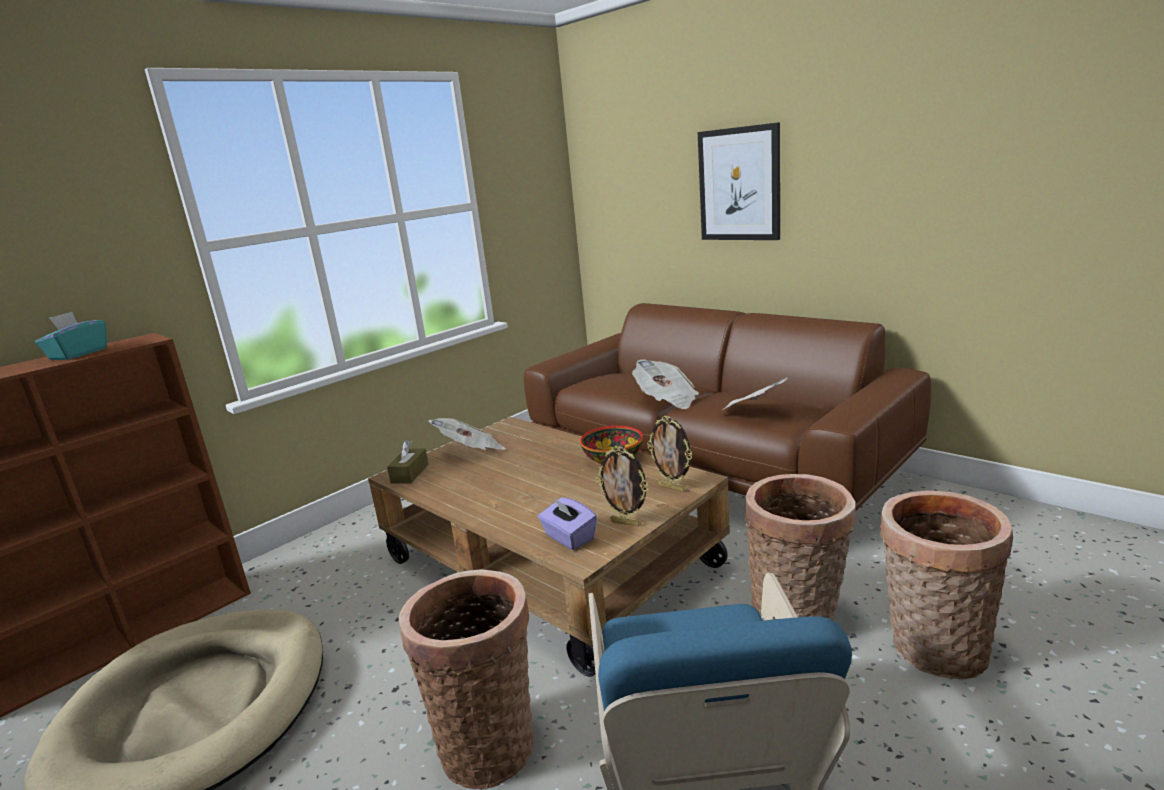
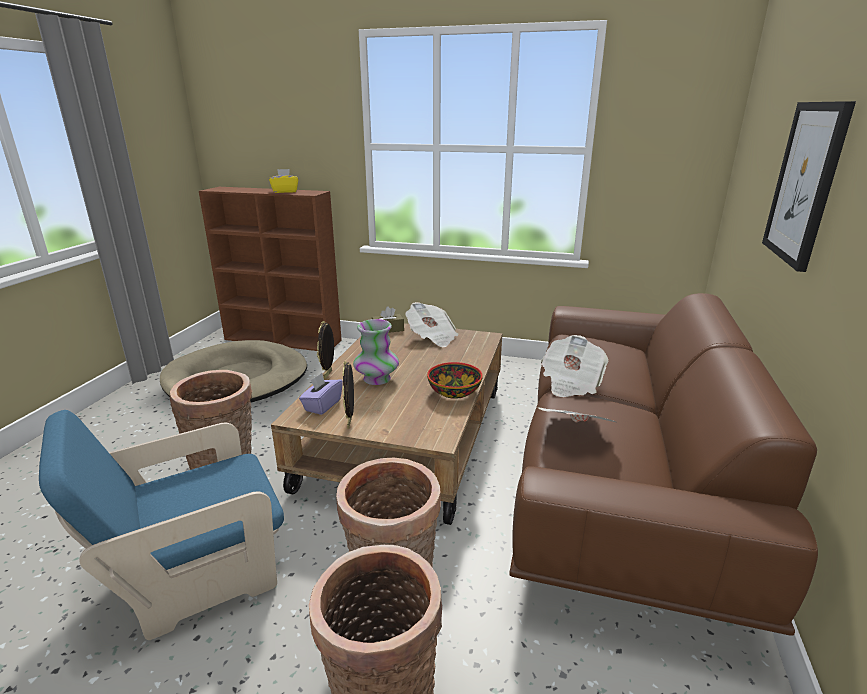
camera: 60 degrees right, 5 degrees up
turquoise tissue box [35,312,107,360] -> yellow tissue box [269,169,298,193]
picture frame [647,416,693,492] -> picture frame moved to [317,321,334,380]
none -> vase [353,319,399,385]

